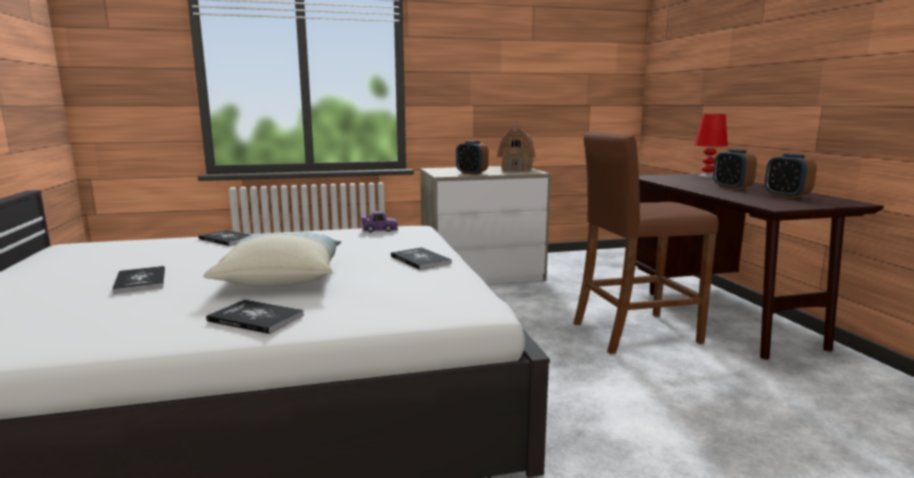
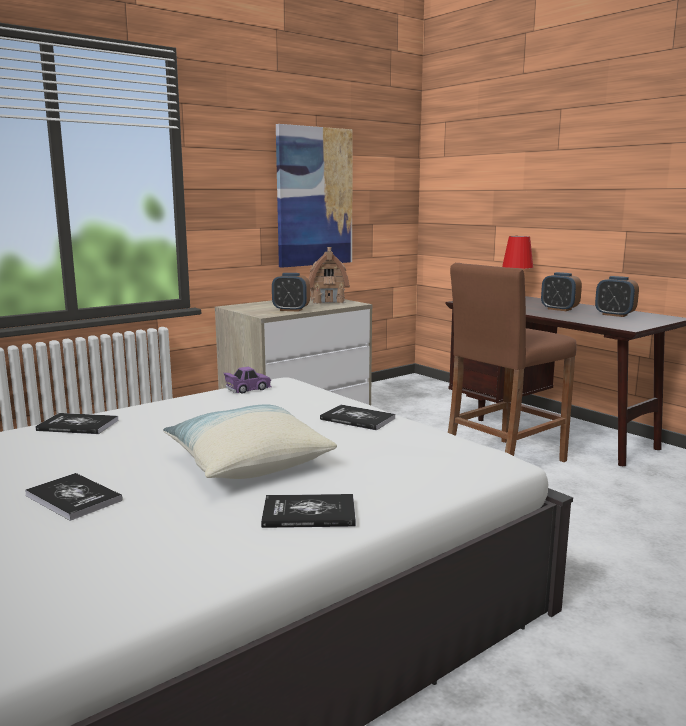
camera: 25 degrees left, 0 degrees up
none -> picture [276,124,353,268]

